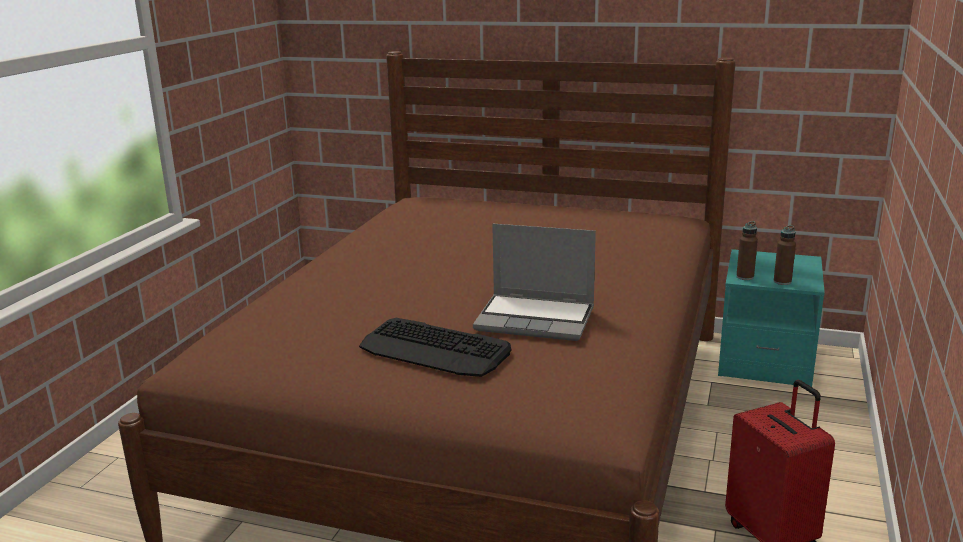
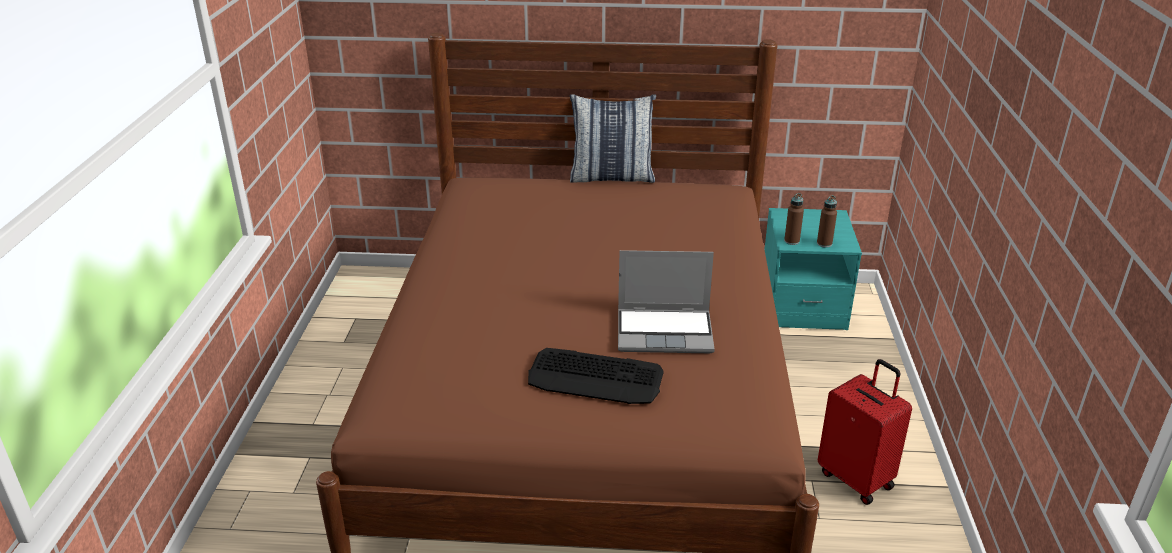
camera: 15 degrees left, 10 degrees up
none -> pillow [570,94,656,183]

